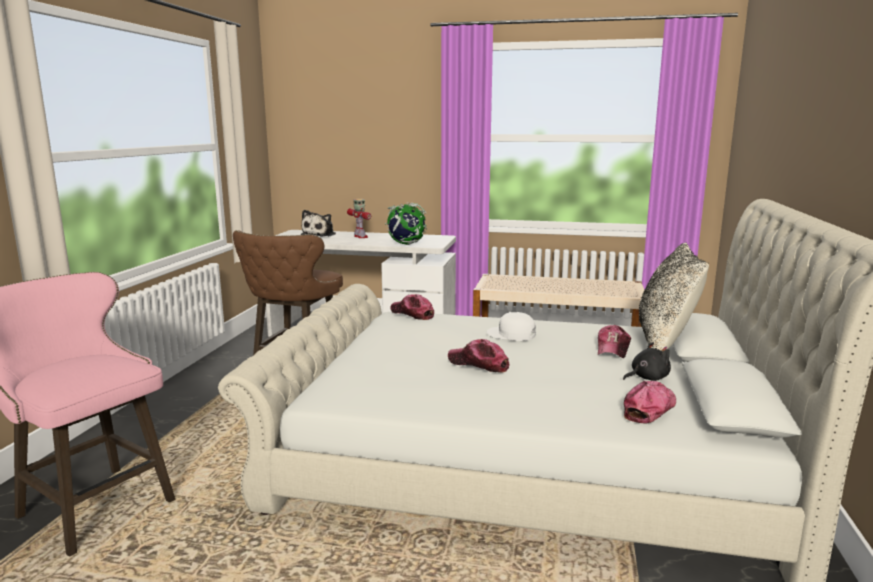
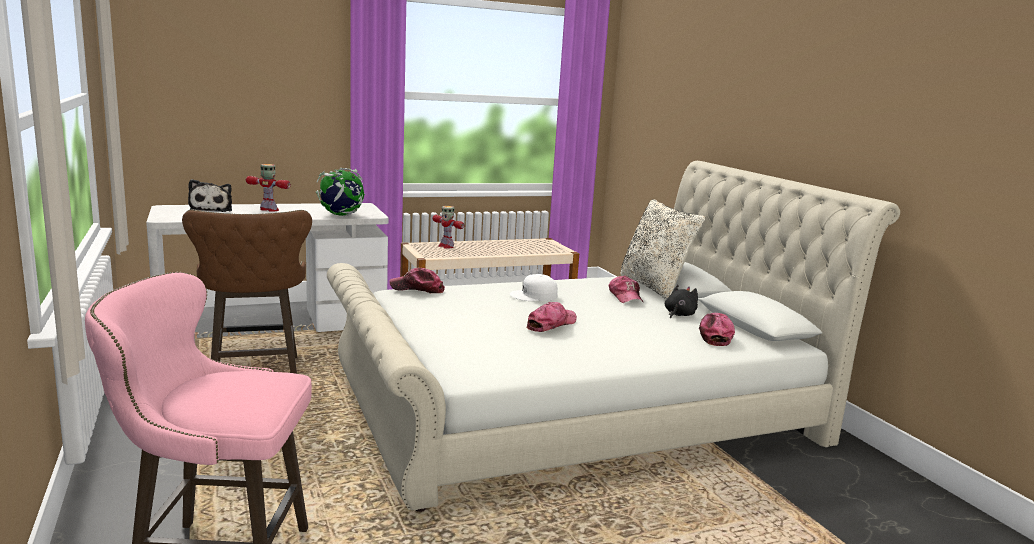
camera: 35 degrees left, 0 degrees up
cap [448,339,510,373] -> cap turned 135 degrees clockwise [526,302,577,332]
none -> toy robot [432,206,465,249]

